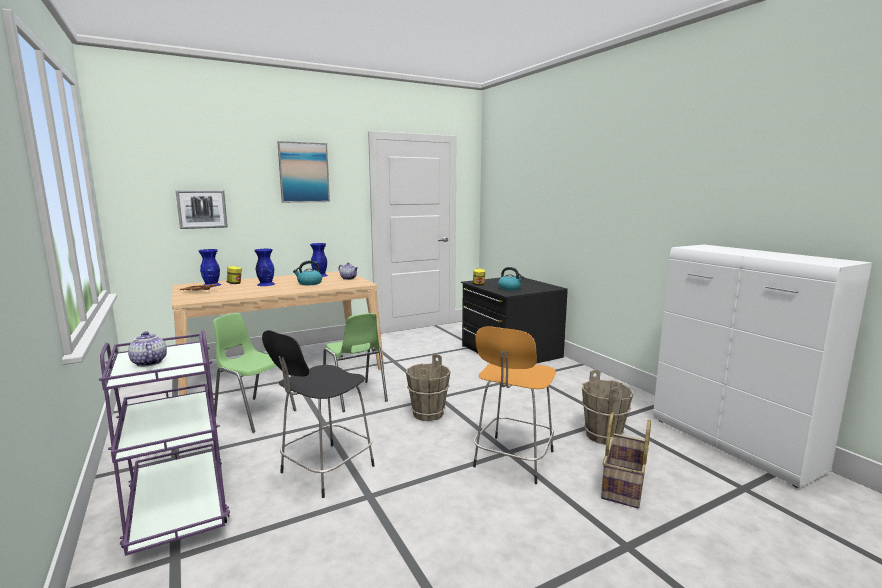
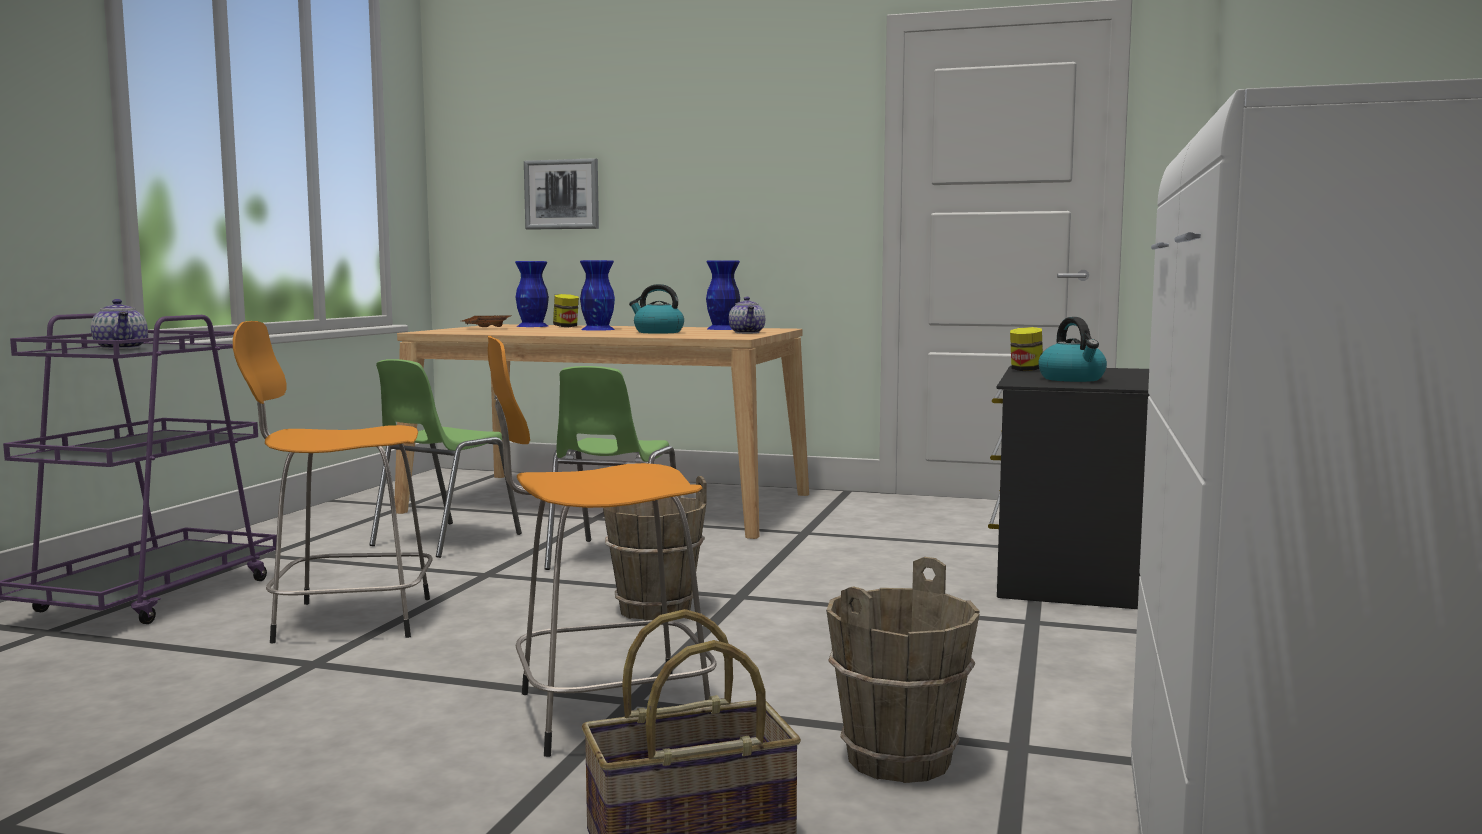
camera: 45 degrees right, 5 degrees down
teapot [128,331,167,367] -> teapot turned 135 degrees clockwise [91,299,148,349]
green chair [213,313,296,433] -> green chair turned 135 degrees counterclockwise [369,359,522,558]
black stool [262,330,375,498] -> orange stool [233,321,433,643]
picture [277,141,330,203] -> none

